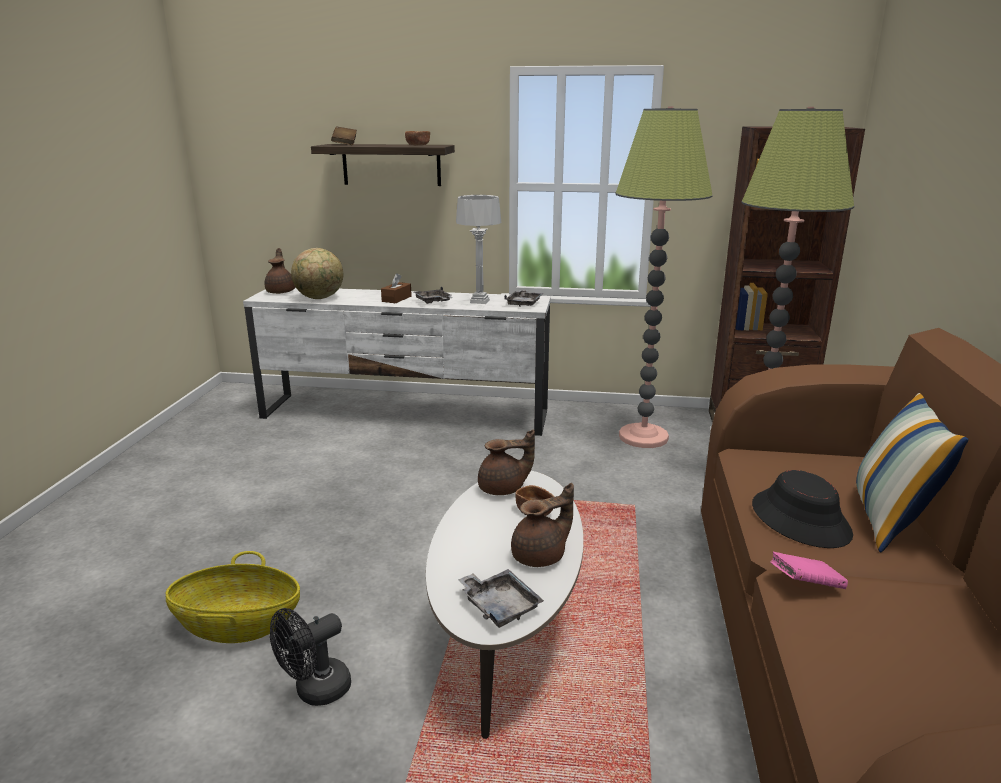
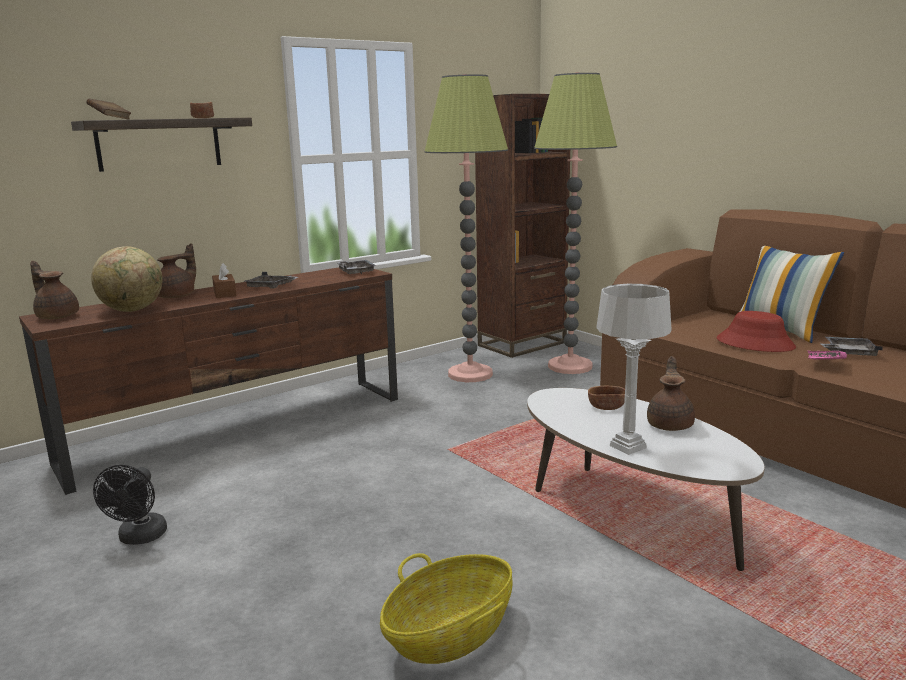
camera: 45 degrees left, 5 degrees down
white tv stand [243,287,551,436] -> brown tv stand [19,267,398,495]
black fan [270,608,351,706] -> black fan moved to [93,465,167,545]
grey table lamp [456,195,501,304] -> grey table lamp moved to [596,284,672,455]
grey tray [458,569,544,628] -> grey tray moved to [820,337,883,356]
brown teapot [478,429,535,495] -> brown teapot moved to [157,243,196,298]
black hat [752,470,853,548] -> red hat [716,311,796,352]

